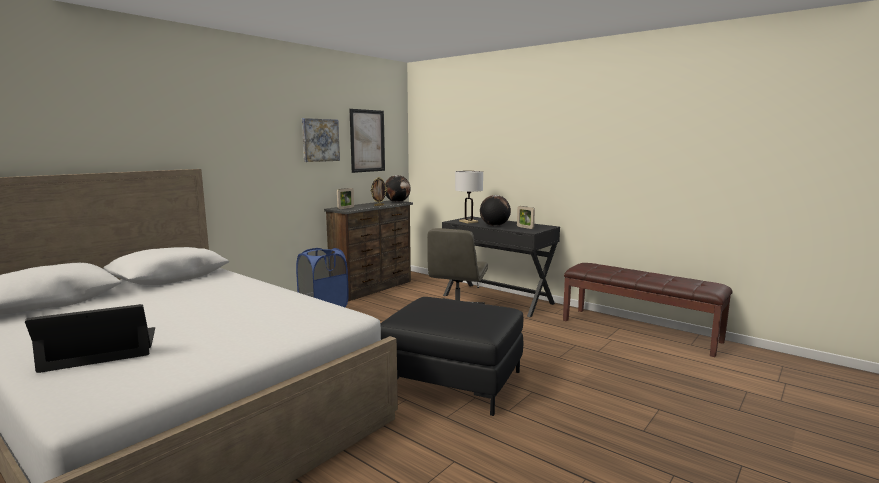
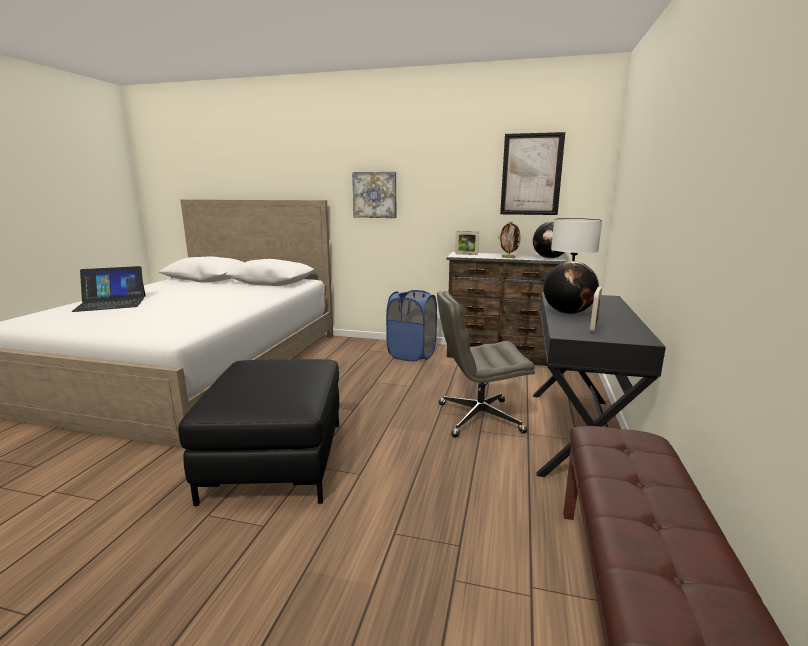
camera: 65 degrees right, 5 degrees up
laptop [25,304,155,373] -> laptop turned 120 degrees clockwise [72,266,146,312]
picture [302,118,340,162] -> picture moved to [352,172,396,218]

